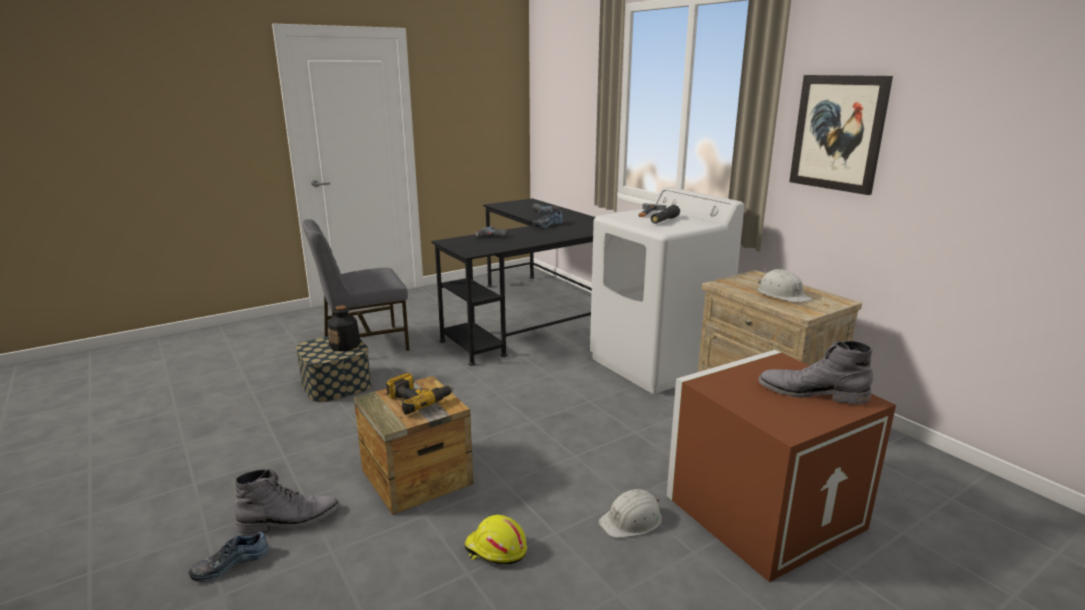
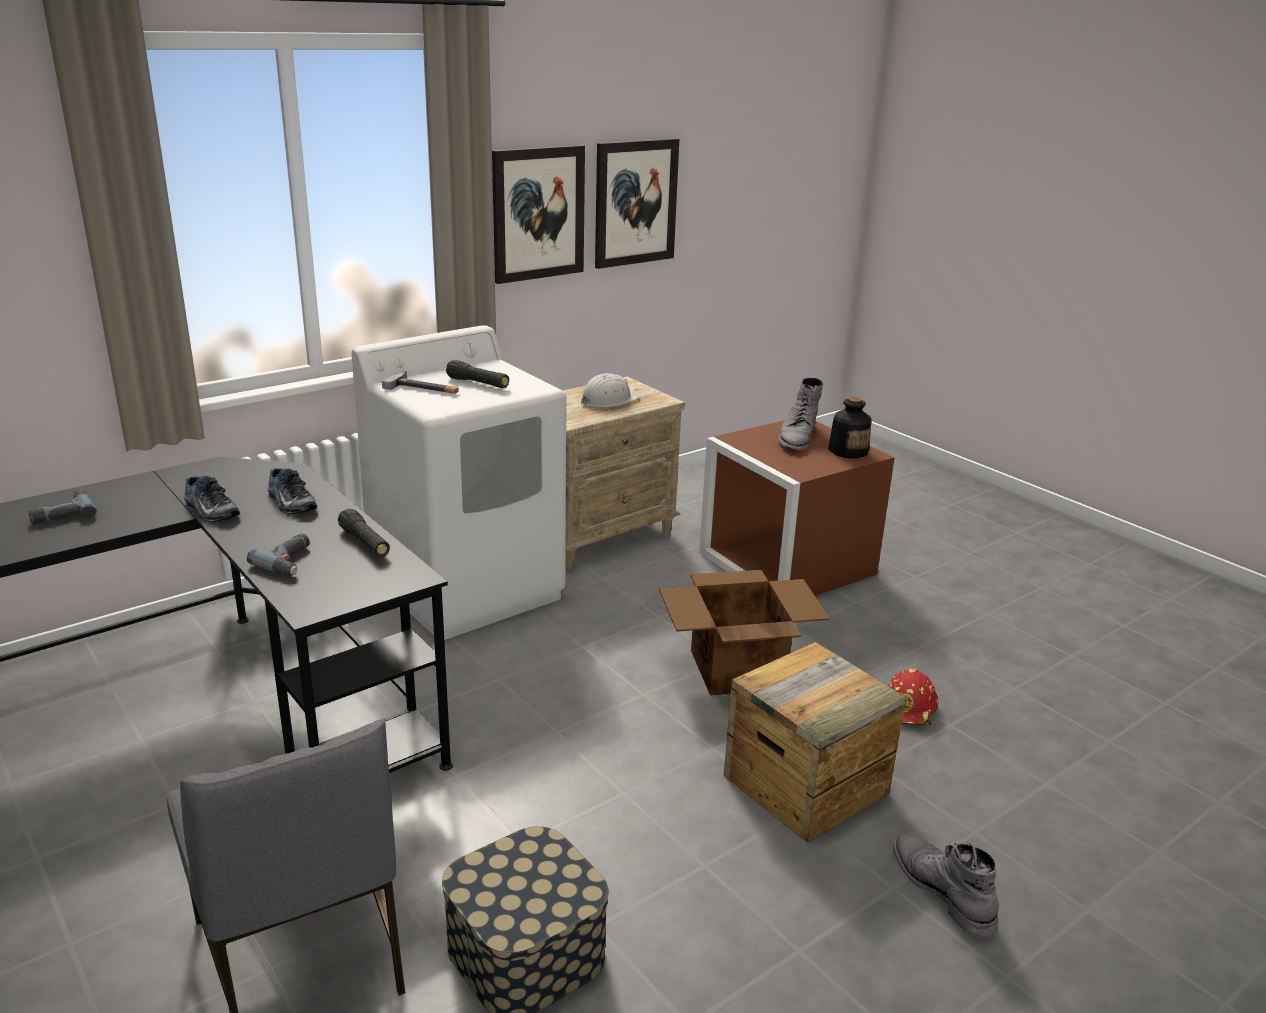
camera: 95 degrees left, 5 degrees up
shoe [188,532,269,582] -> shoe moved to [268,468,317,514]
bottle [328,305,361,351] -> bottle moved to [828,397,872,458]
power drill [386,373,453,415] -> none
yellow hard hat [464,515,527,564] -> red hard hat [888,669,938,725]
white hard hat [598,489,662,538] -> none
none -> black flashlight [338,509,390,557]
none -> picture [595,138,680,269]
none -> cardboard box [659,570,830,696]

